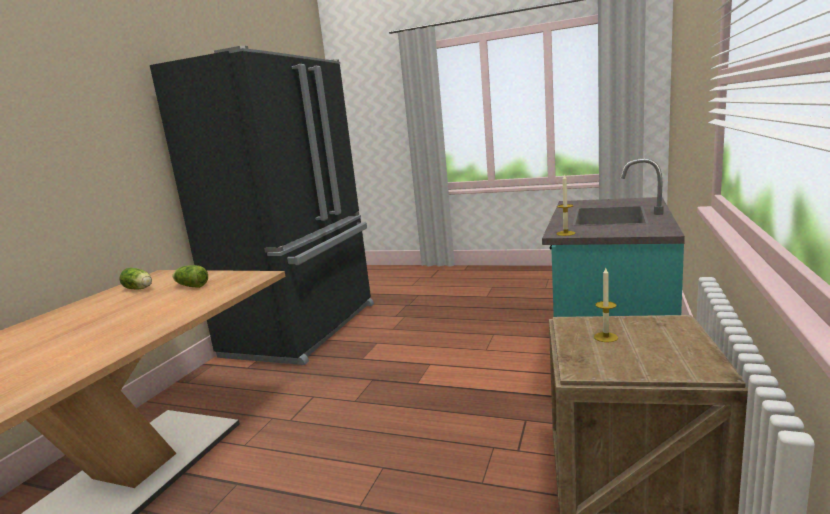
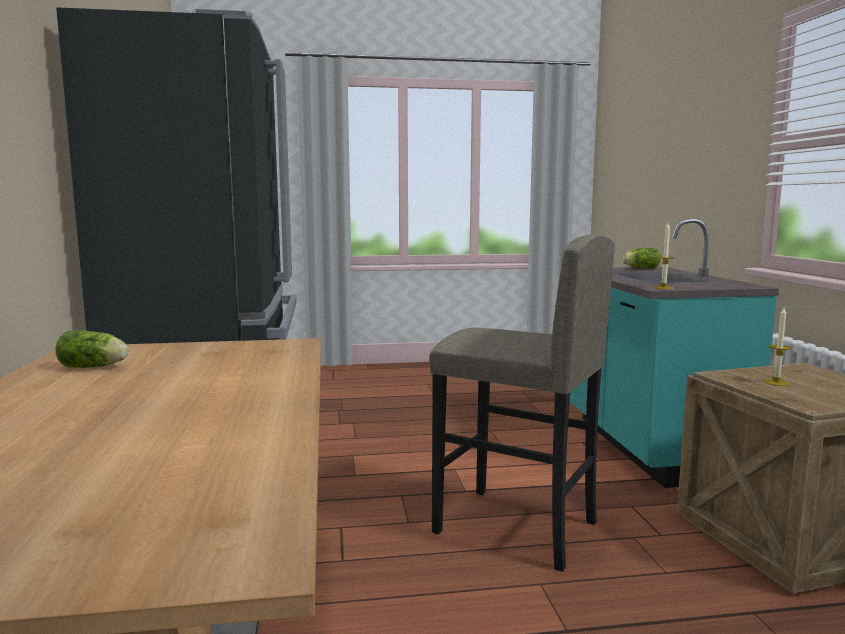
camera: 30 degrees left, 5 degrees down
lettuce [172,265,208,288] -> lettuce moved to [622,248,661,268]
none -> grey stool [429,234,615,572]

